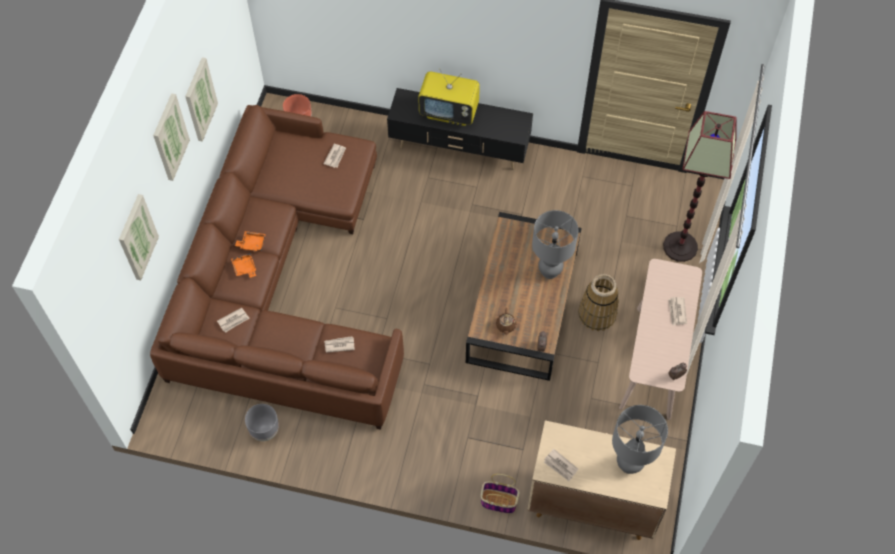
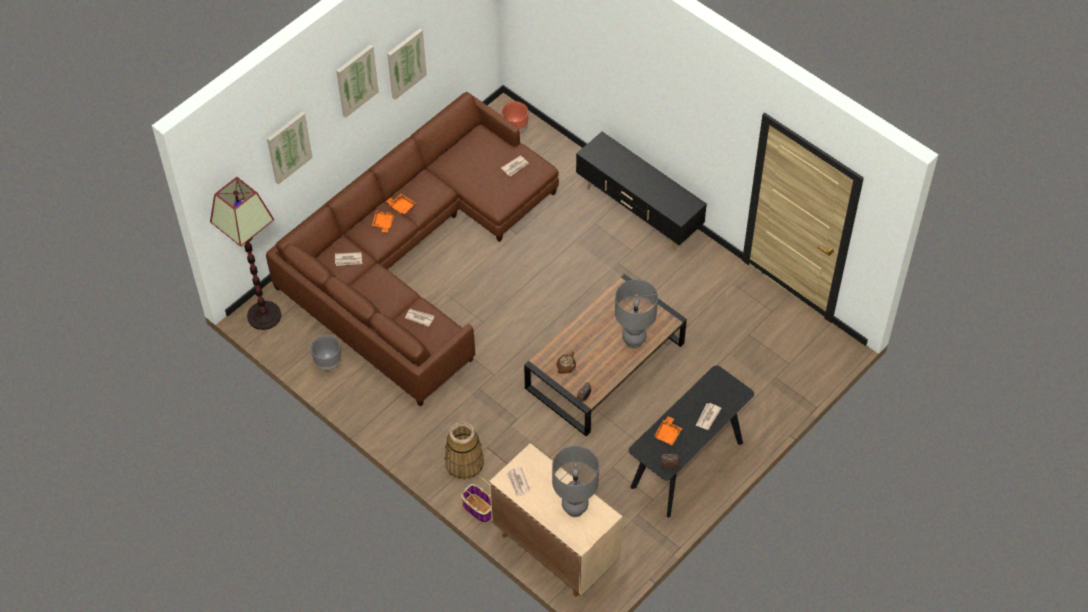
camera: 30 degrees right, 5 degrees down
television [418,69,480,126] -> none
basket [579,274,619,331] -> basket moved to [445,422,484,480]
beige console table [619,259,702,420] -> black console table [629,366,754,518]
floor lamp [663,111,737,262] -> floor lamp moved to [210,177,281,330]
none -> orange tray [654,416,682,445]

